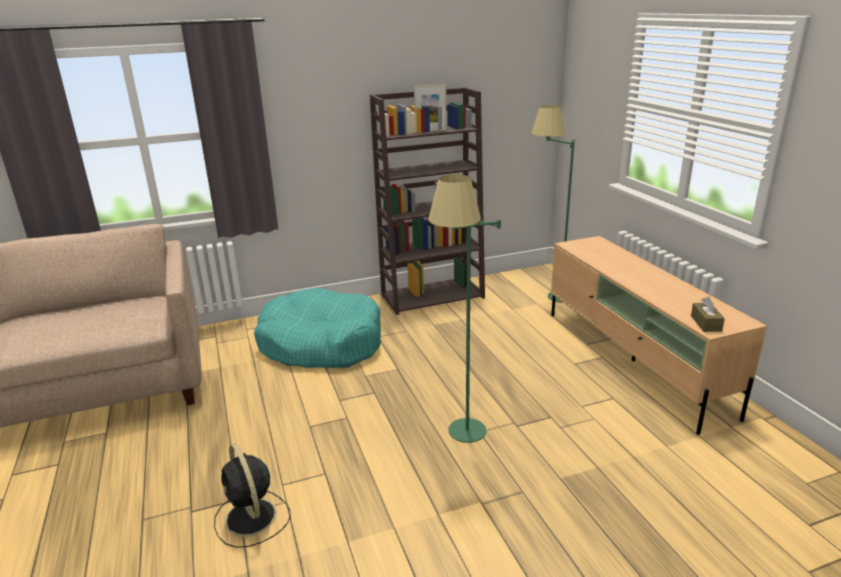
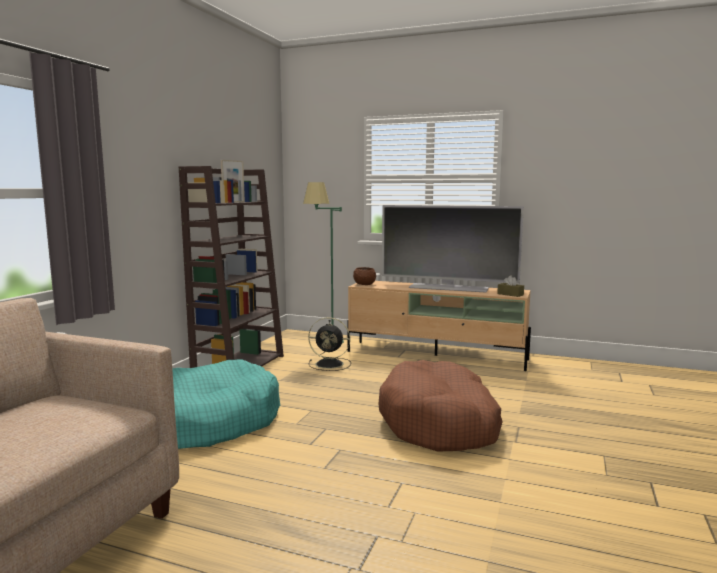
camera: 50 degrees left, 15 degrees down
black fan [214,444,291,548] -> black fan moved to [308,317,351,371]
green floor lamp [428,174,501,443] -> brown dog bed [379,360,503,451]
none -> brown bowl [353,267,376,285]
none -> television [382,205,524,292]

